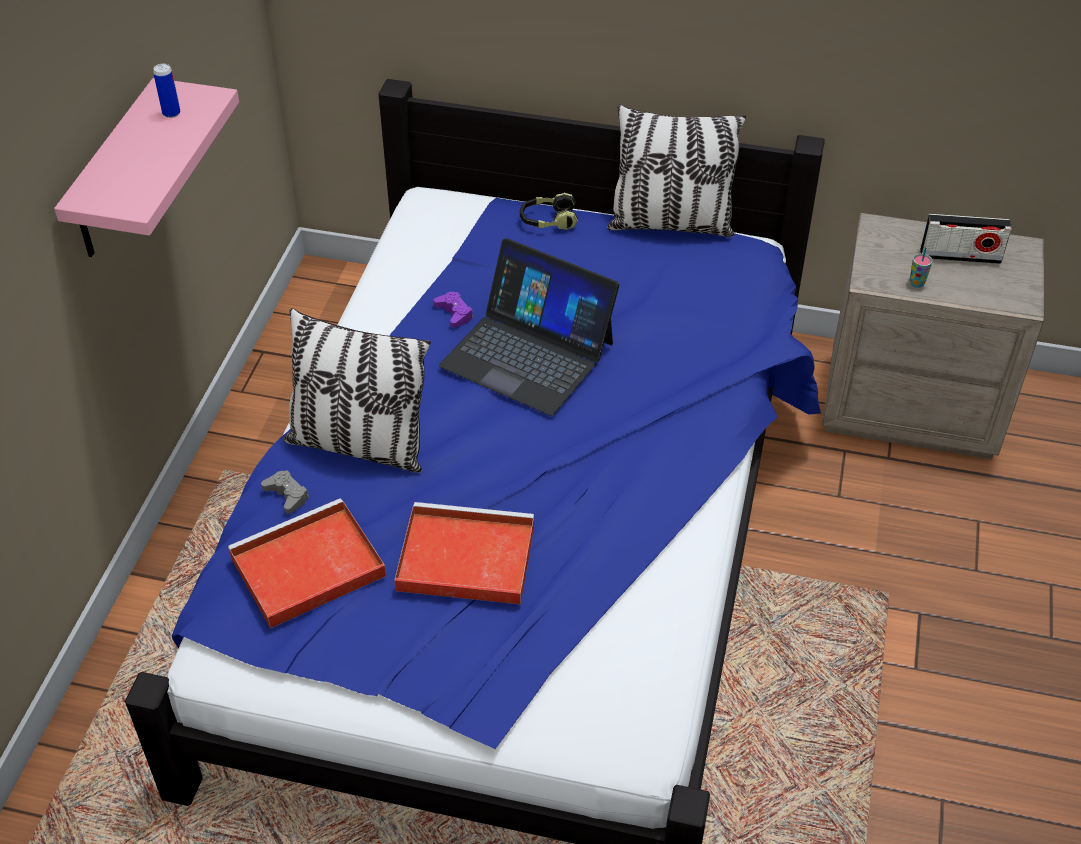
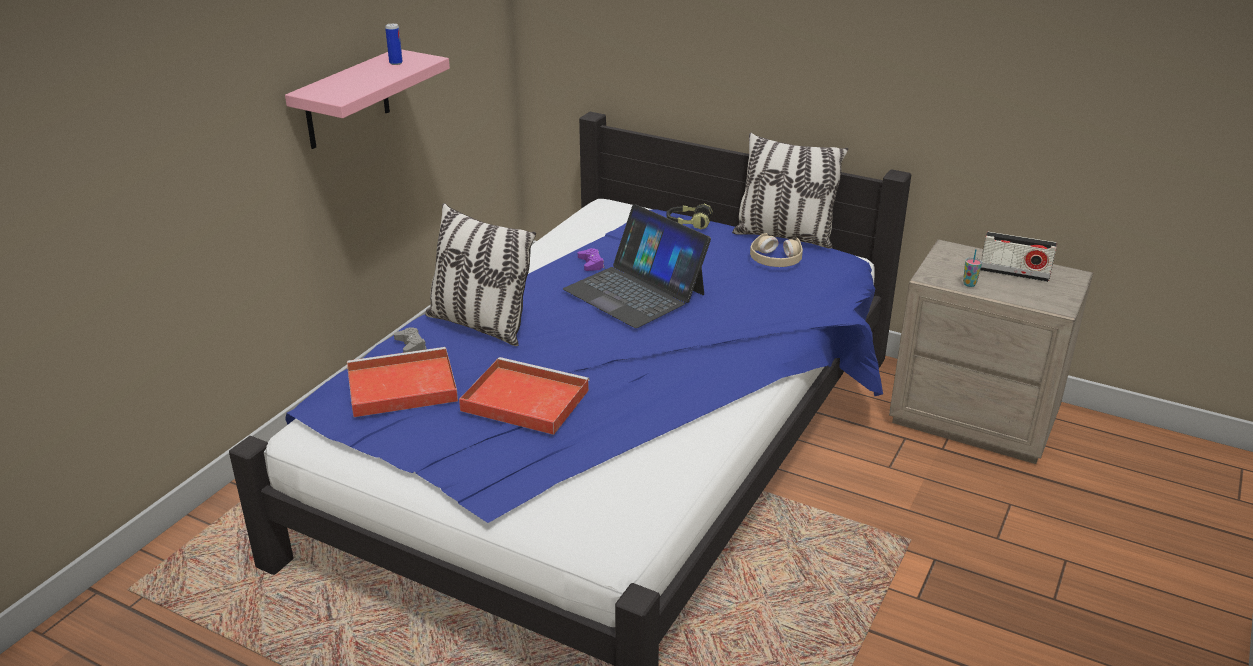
camera: 15 degrees right, 15 degrees down
none -> beige headphones [750,233,803,267]

